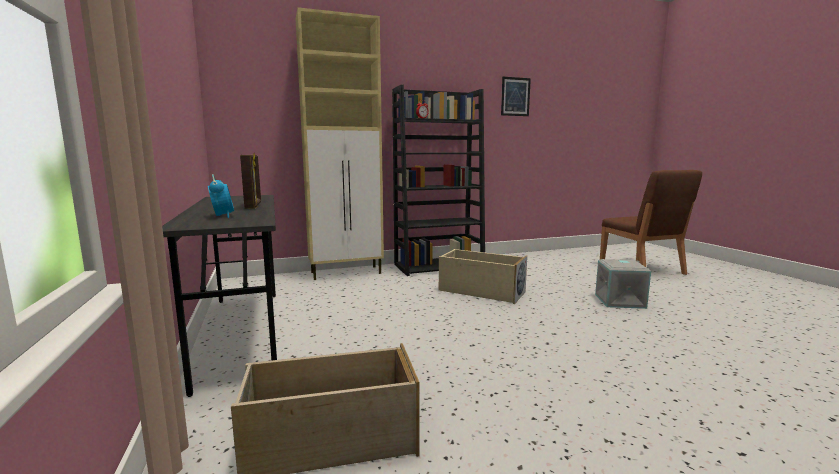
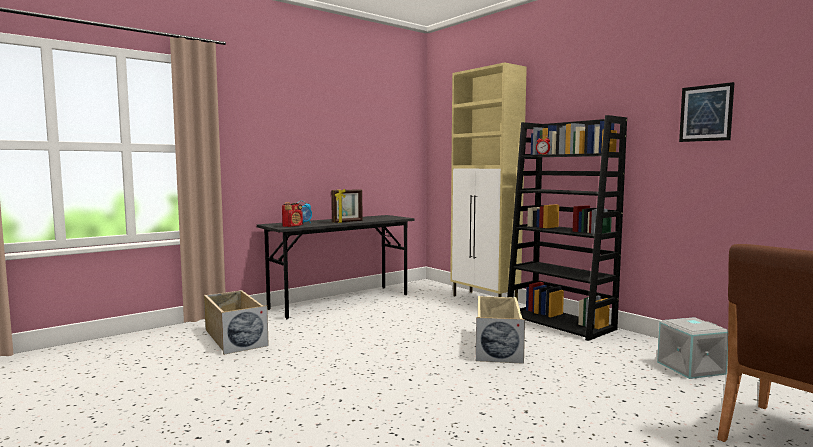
camera: 70 degrees right, 5 degrees down
grey storage box [595,259,651,309] -> grey storage box moved to [657,317,728,379]
none -> radio [282,202,303,227]

